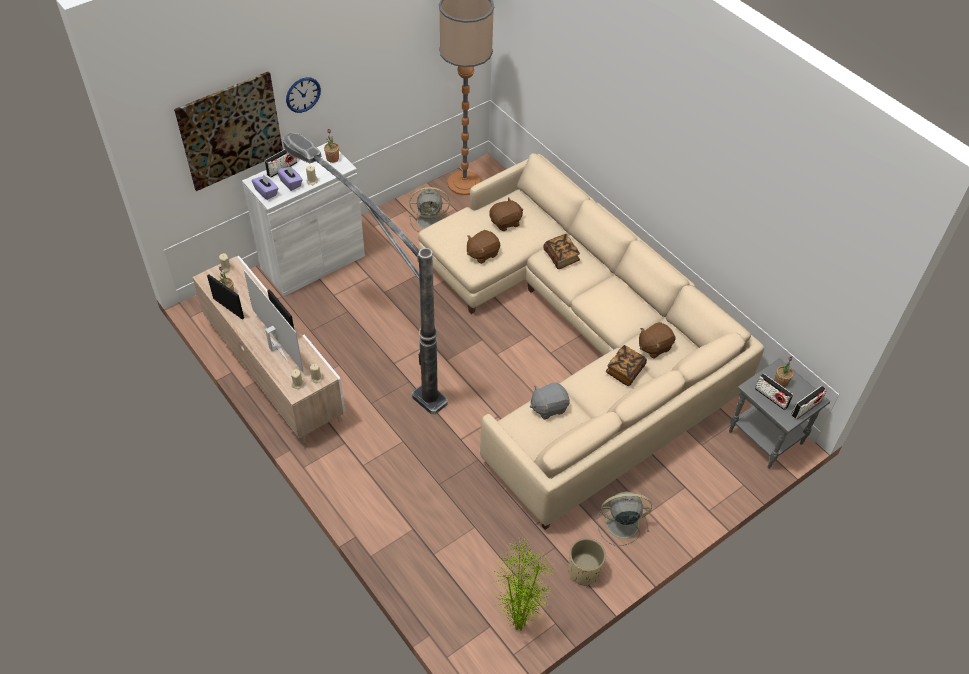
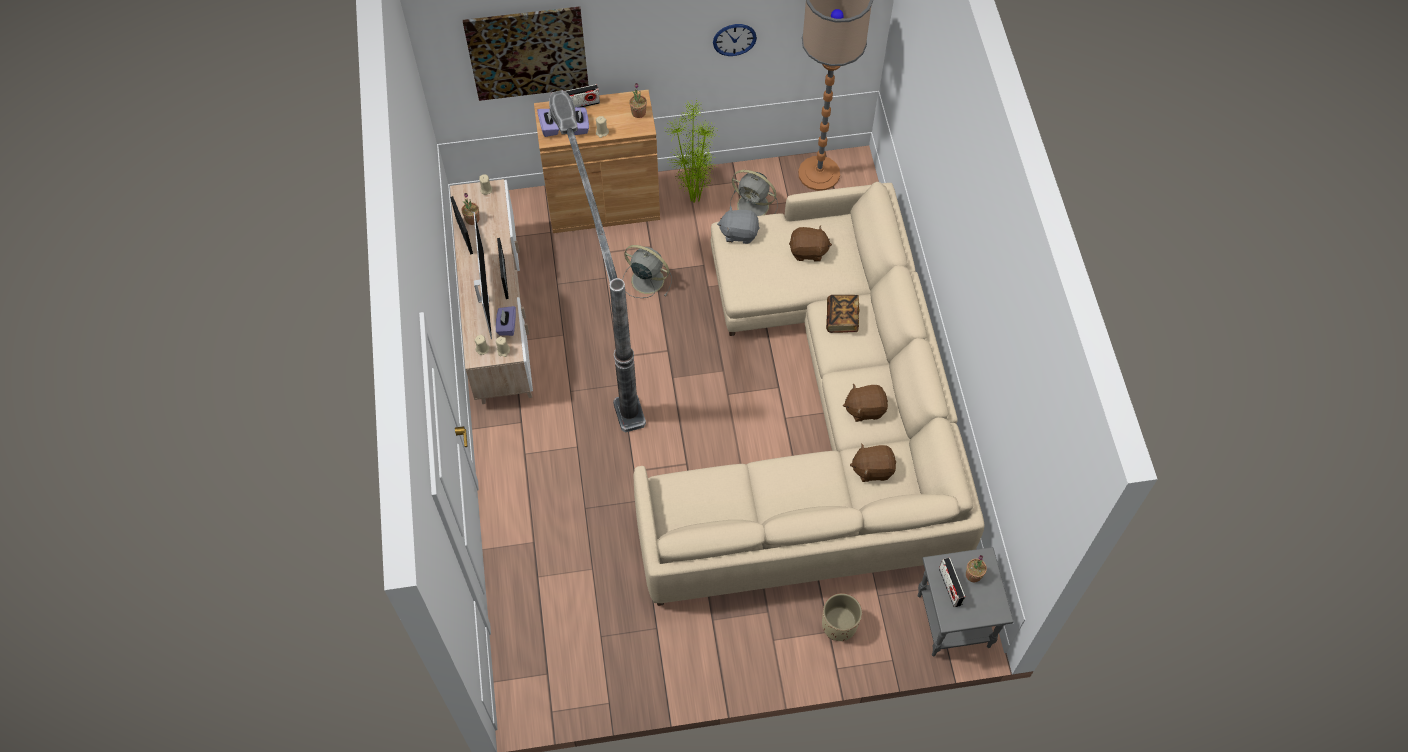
camera: 30 degrees right, 10 degrees up
white cabinet [242,142,365,297] -> brown cabinet [534,90,660,233]
wall clock [286,77,321,113] -> wall clock moved to [713,24,757,56]
brown plush toy [467,230,500,264] -> brown plush toy moved to [843,384,888,422]
potted plant [491,538,552,631] -> potted plant moved to [666,99,718,203]
grey plush toy [530,382,570,420] -> grey plush toy moved to [717,206,760,244]
beige planter [568,538,606,586] -> beige planter moved to [822,593,862,641]
grey fan [597,492,652,546] -> grey fan moved to [622,245,672,298]
book [606,345,647,386] -> none
radio [791,385,827,419] -> none
none -> purple tissue box [496,306,516,336]

